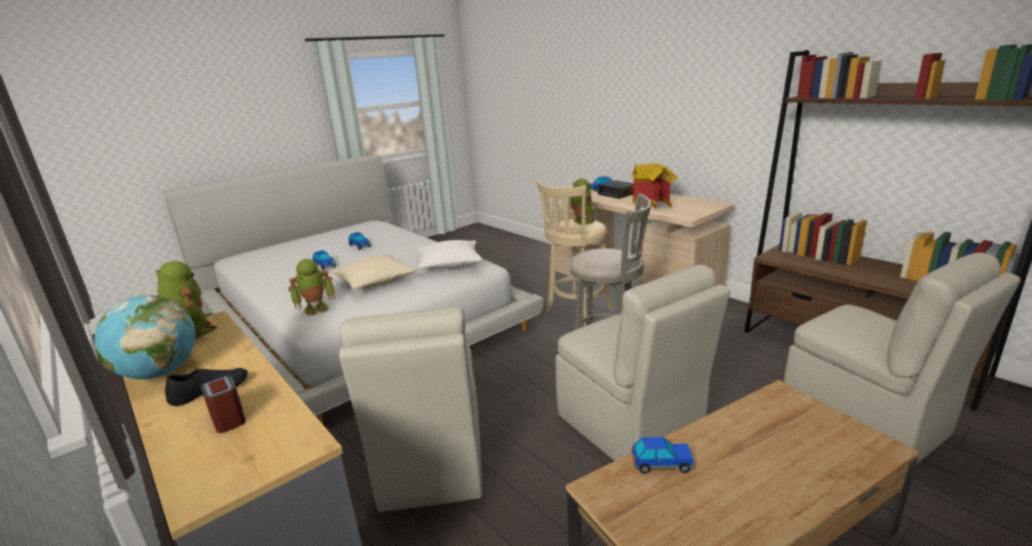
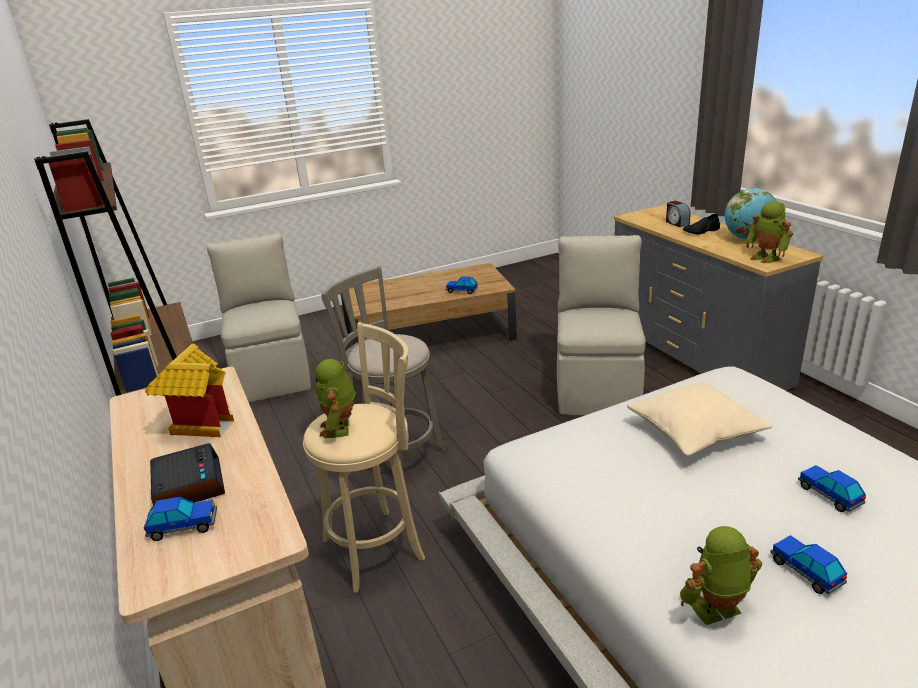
camera: 165 degrees left, 5 degrees up
toy robot [288,259,335,316] -> toy robot moved to [680,526,762,625]
white pillow [417,240,483,269] -> none
beige chair [556,265,730,461] -> none

